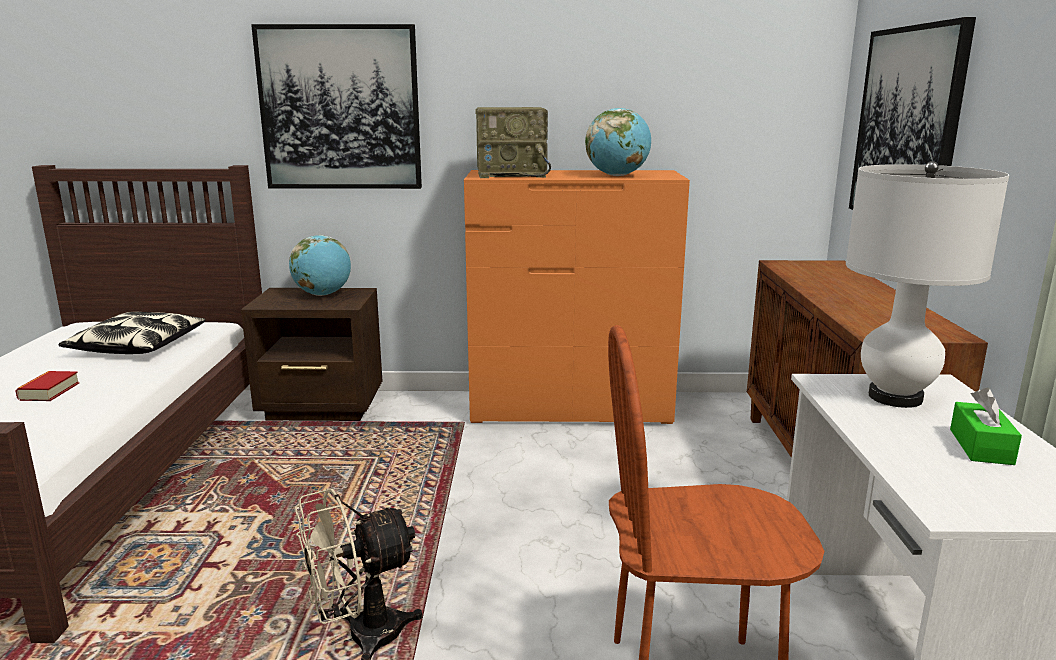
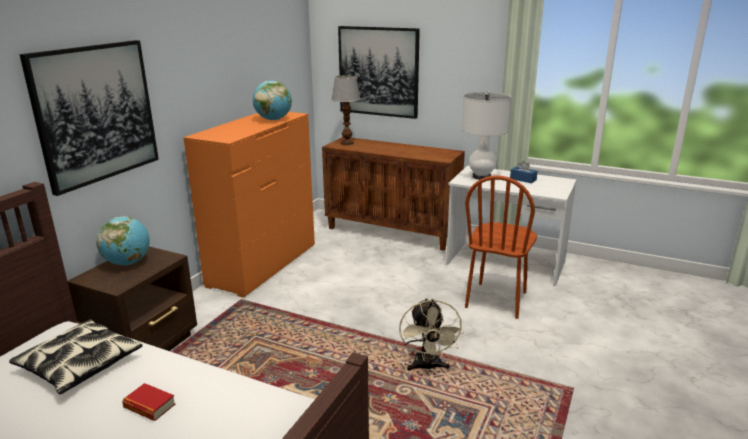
camera: 65 degrees left, 5 degrees up
radio [476,107,551,178] -> none
green tissue box [950,387,1022,465] -> blue tissue box [510,161,538,183]
none -> table lamp [331,75,361,146]

